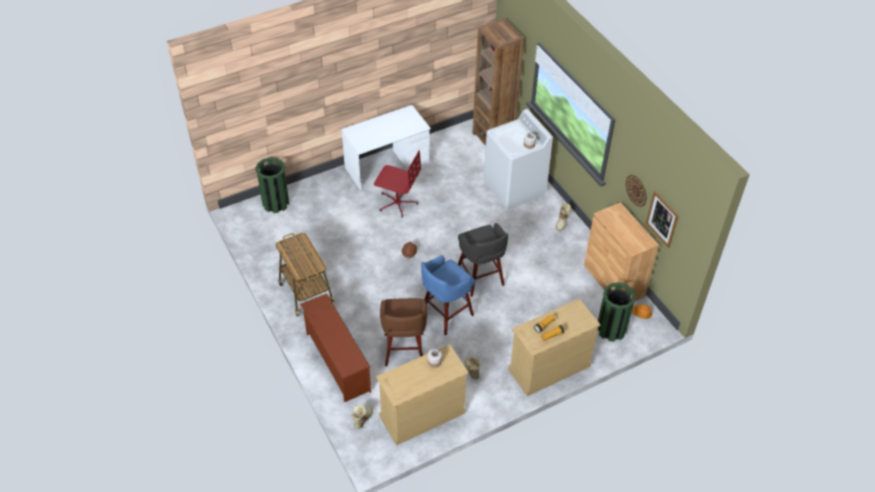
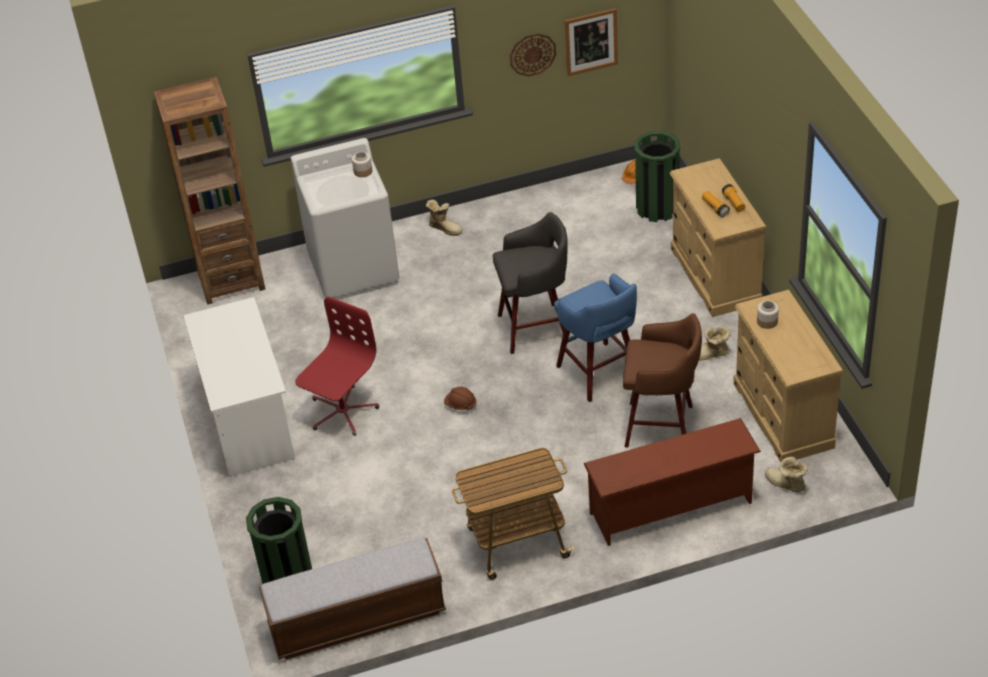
camera: 75 degrees left, 5 degrees down
brown cabinet [584,202,659,301] -> none
none -> bench [259,538,446,660]

